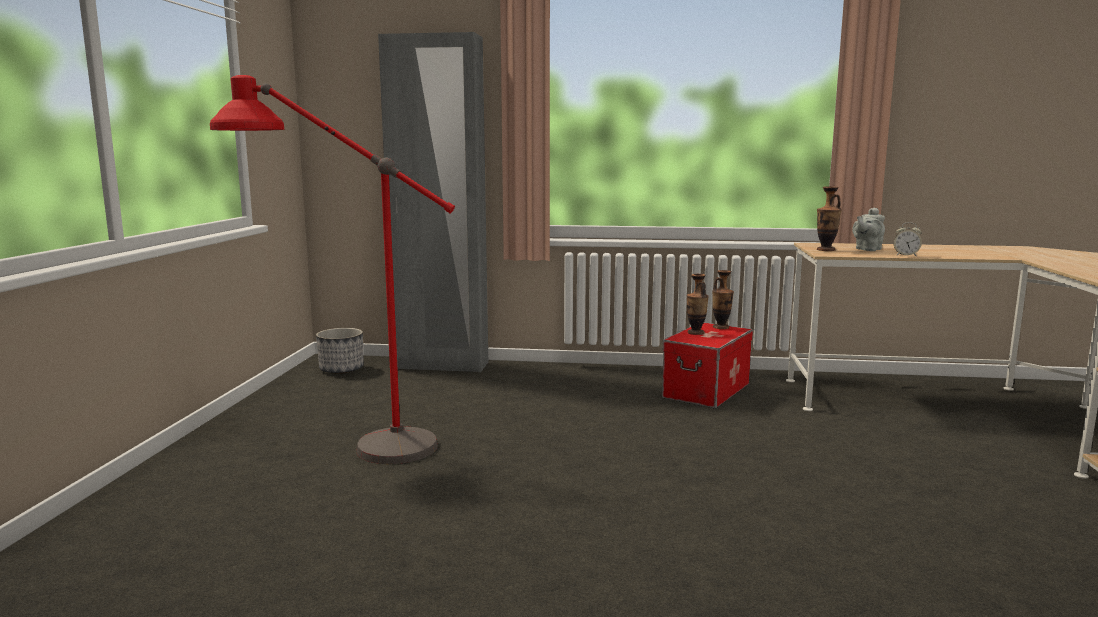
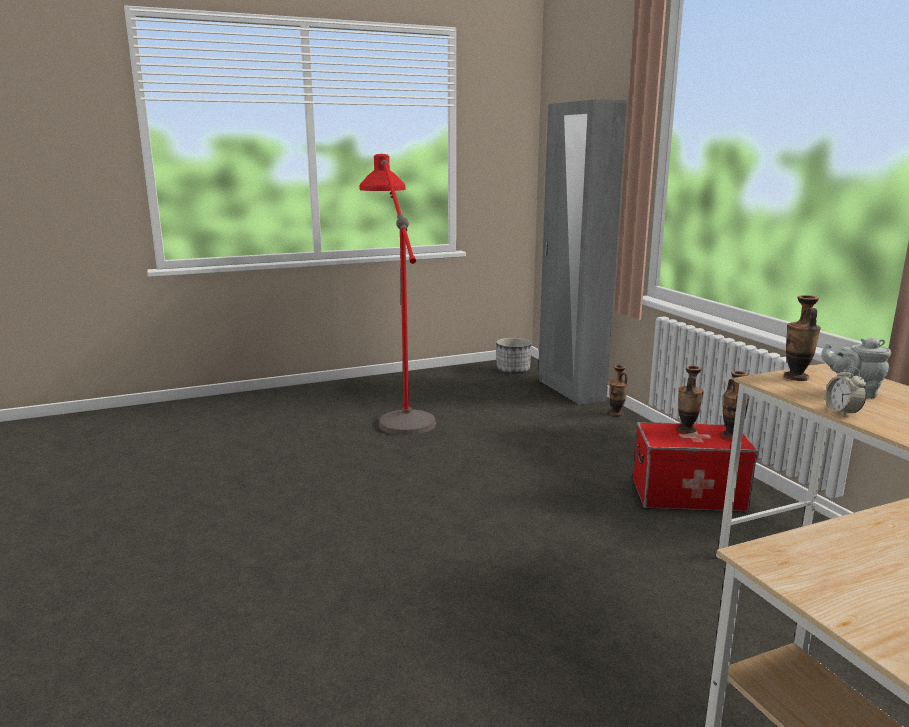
camera: 60 degrees right, 5 degrees up
none -> vase [609,365,628,416]

